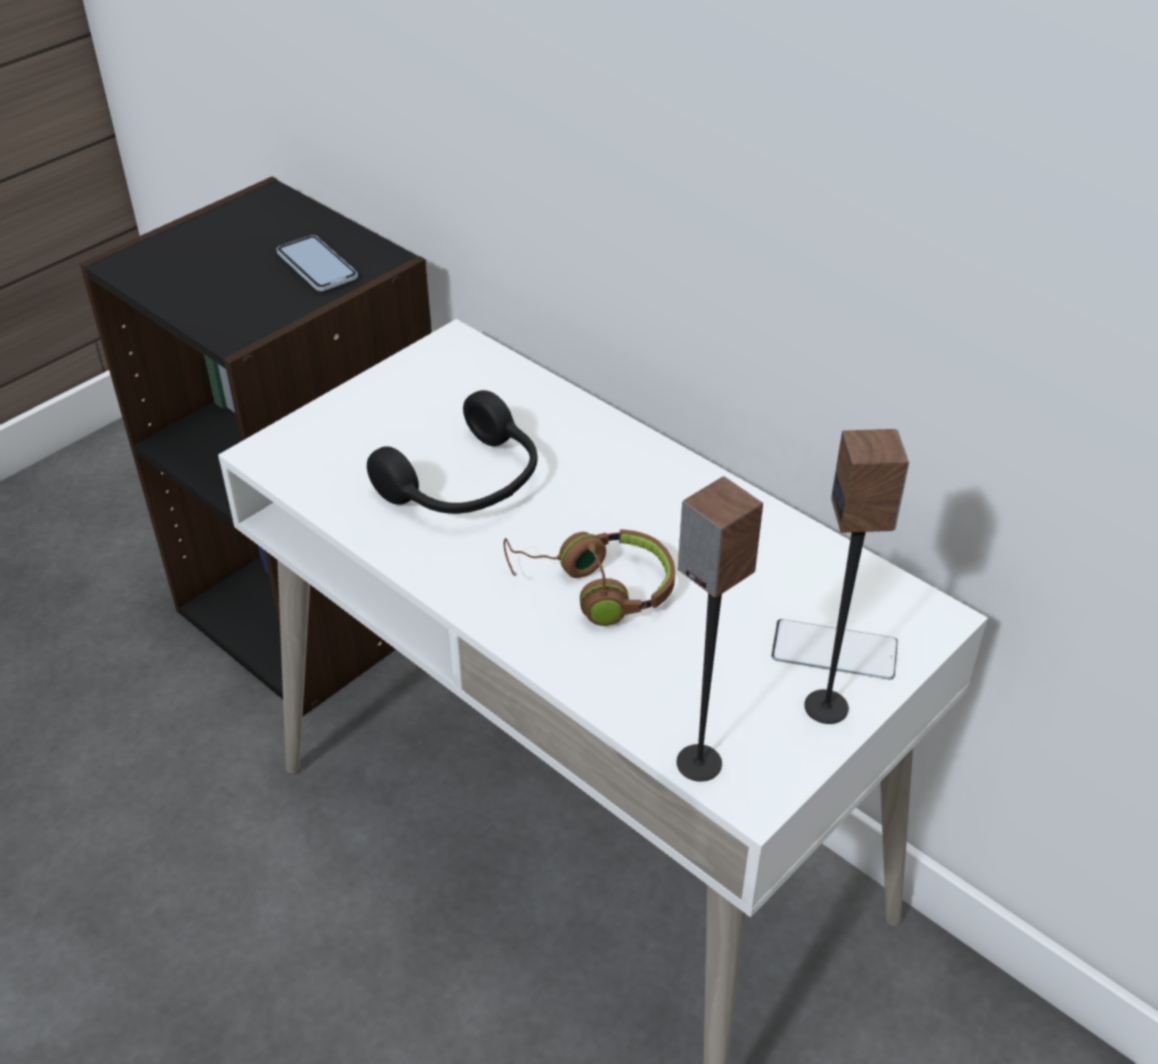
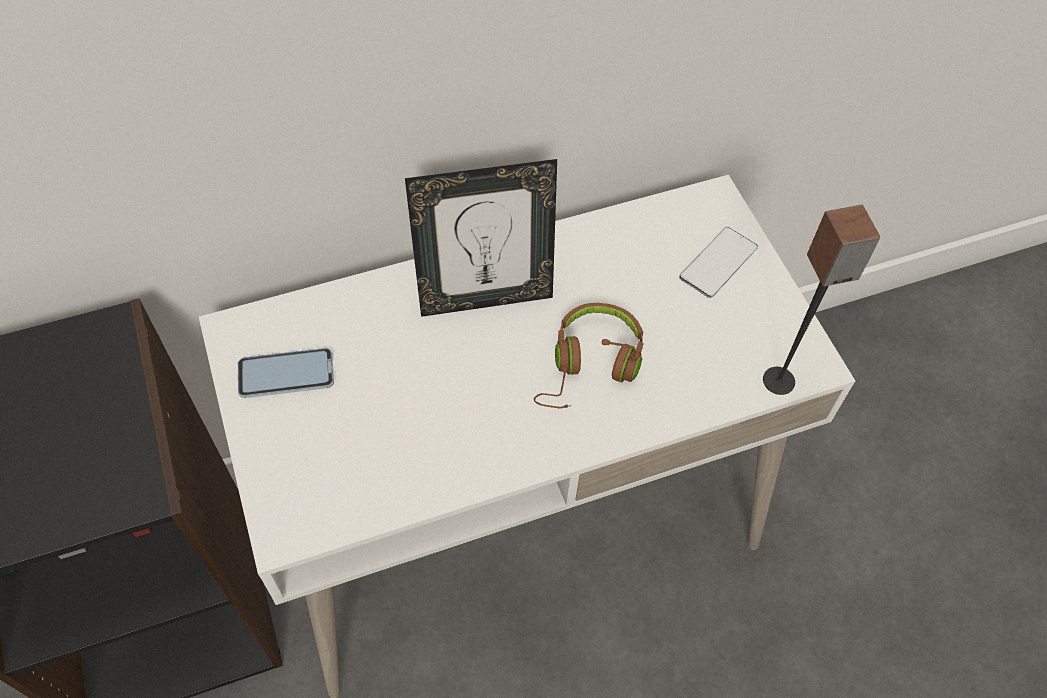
camera: 65 degrees left, 15 degrees up
phone [277,235,358,291] -> phone moved to [238,348,334,398]
black headphones [367,390,537,514] -> none
speaker [804,429,909,724] -> none
none -> picture frame [405,159,557,317]

